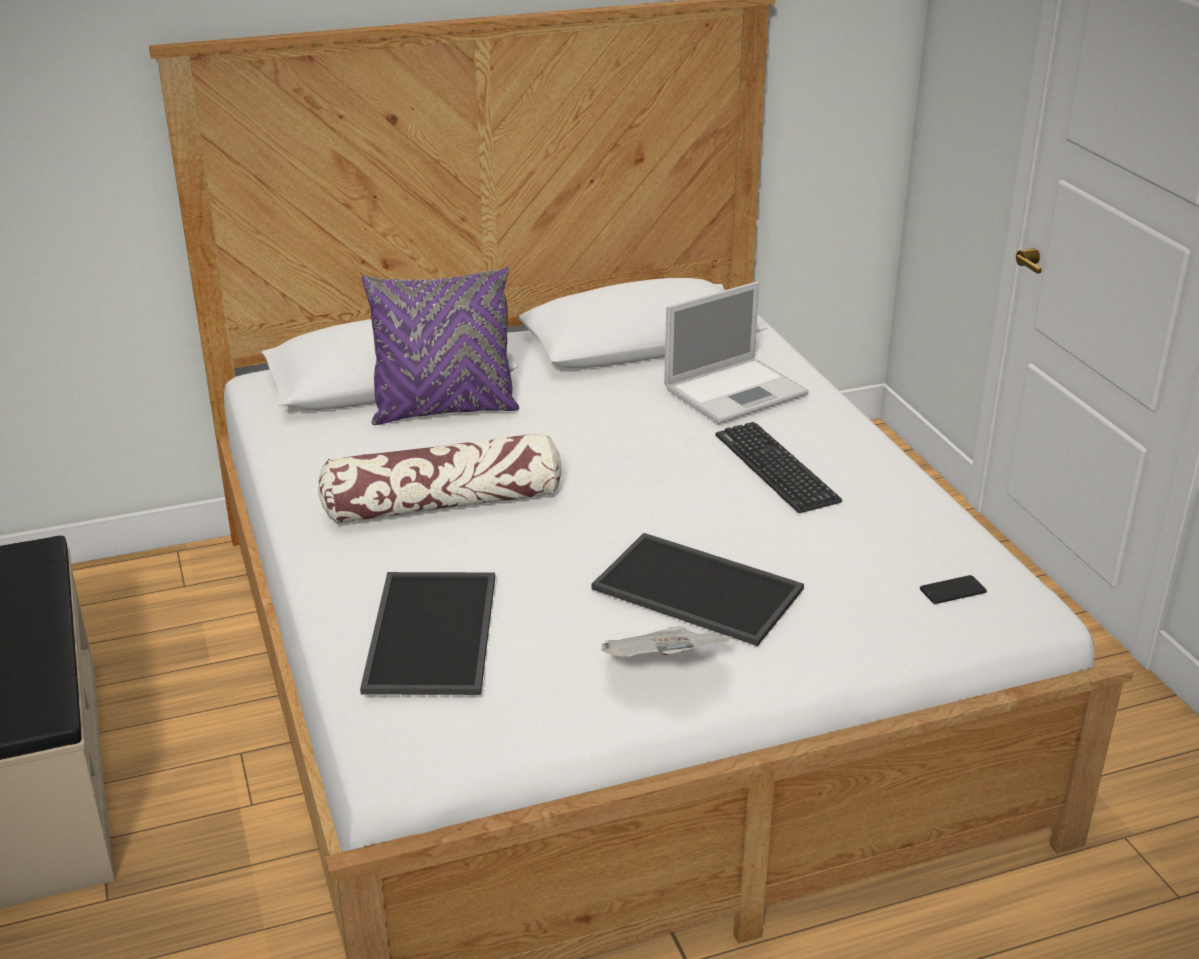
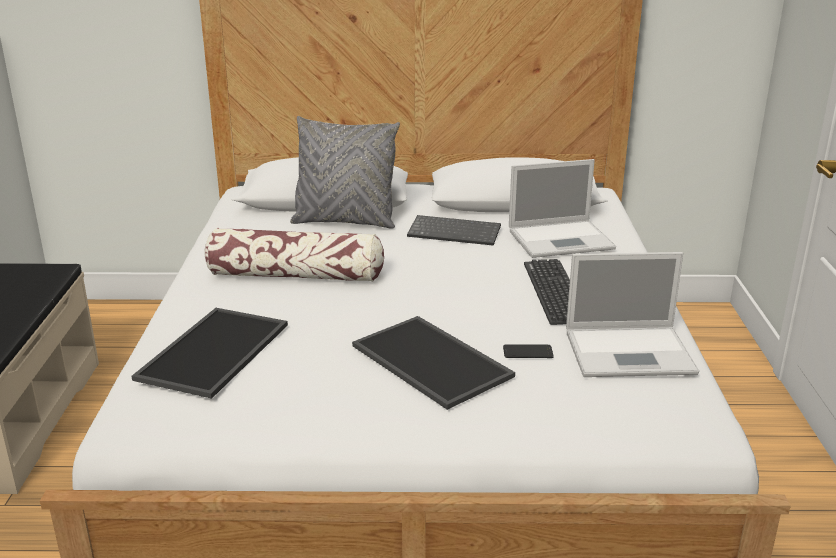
camera: 20 degrees right, 5 degrees down
purple pillow [362,267,519,425] -> grey pillow [290,116,400,229]
newspaper [601,626,732,657] -> none
phone [920,575,987,604] -> phone moved to [503,344,554,358]
none -> keyboard [407,215,501,246]
none -> laptop [566,252,699,377]

